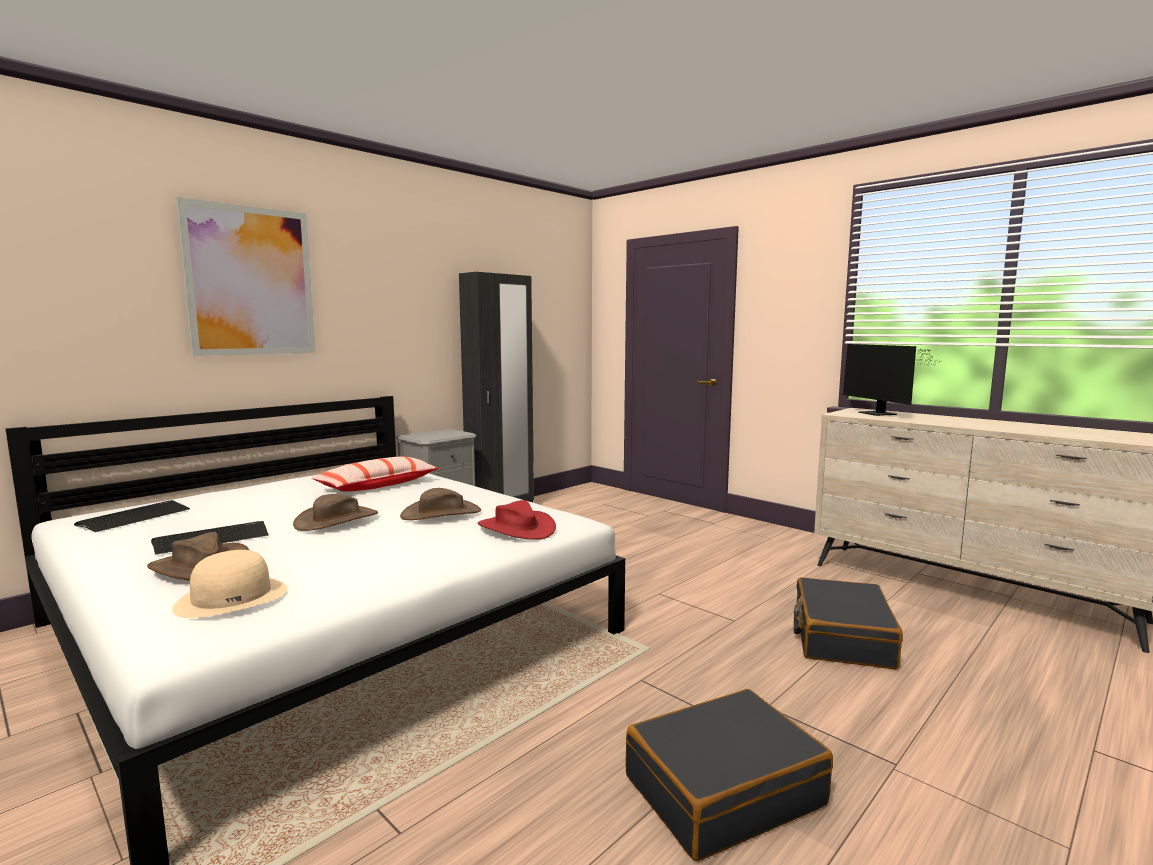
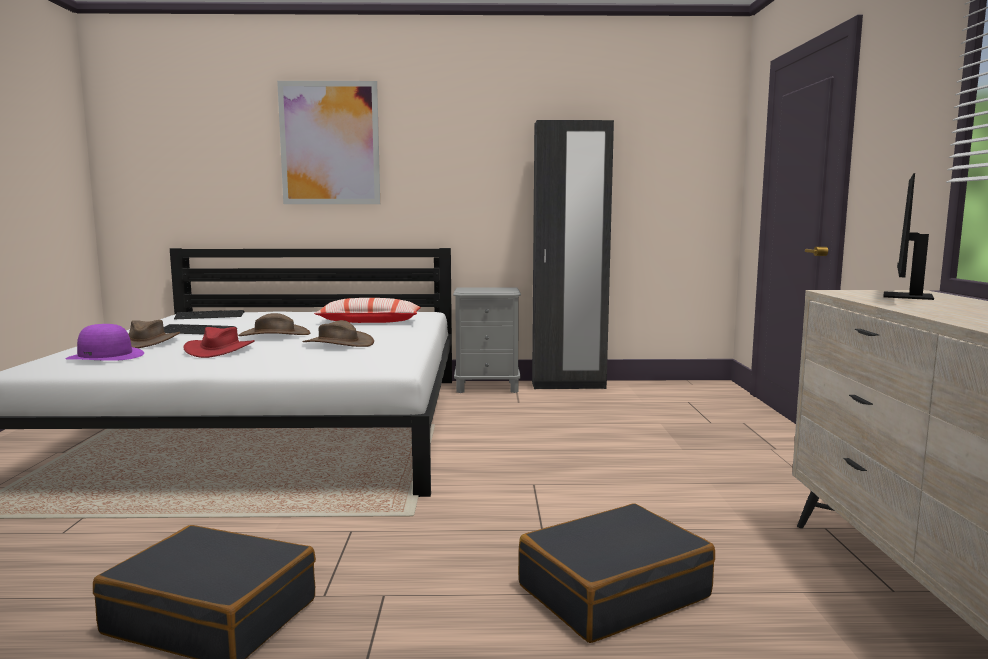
camera: 45 degrees right, 0 degrees up
beige hat [172,550,288,618] -> purple hat [65,324,144,361]
red hat [478,500,556,540] -> red hat moved to [184,327,255,358]

